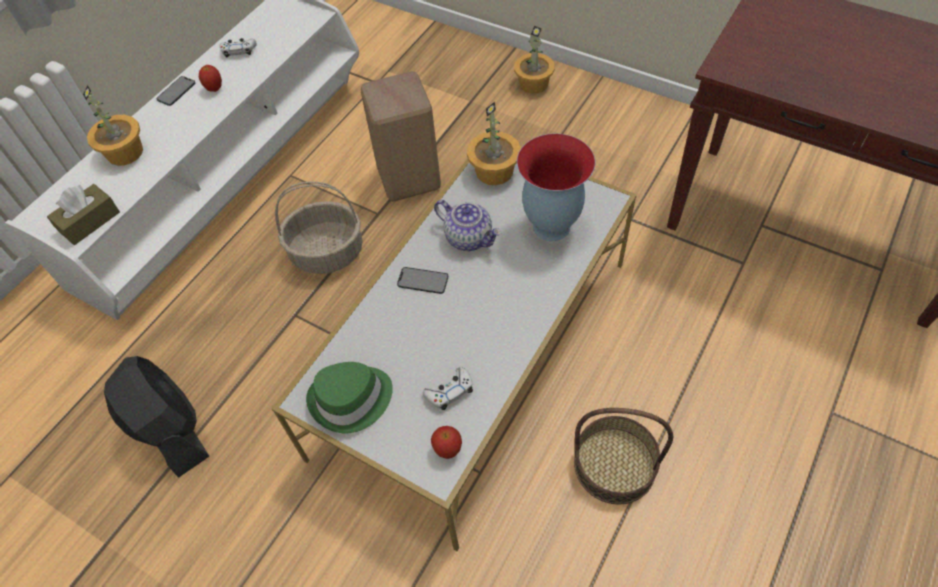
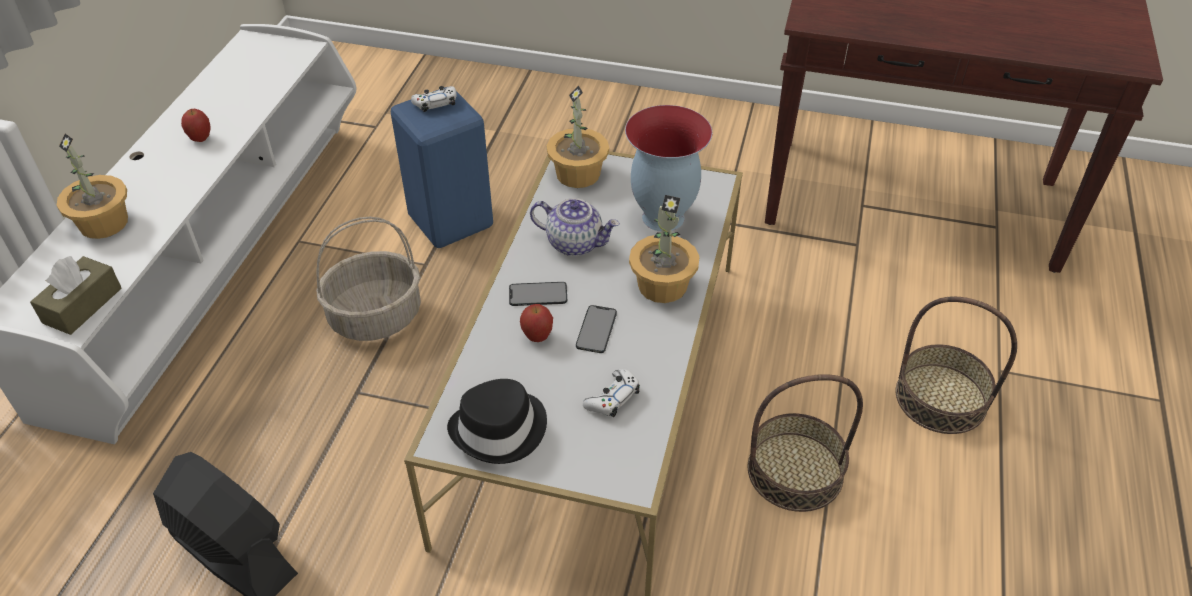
camera: 20 degrees left, 10 degrees down
phone [157,76,195,106] -> phone moved to [576,305,617,353]
white game controller [220,38,257,57] -> white game controller moved to [411,86,456,112]
green hat [306,362,393,433] -> black hat [447,379,547,464]
beige stool [360,71,441,201] -> blue stool [391,87,493,248]
apple [431,426,462,459] -> apple moved to [520,304,553,342]
potted plant [514,26,555,94] -> potted plant moved to [629,195,700,303]
none -> basket [895,296,1017,434]

